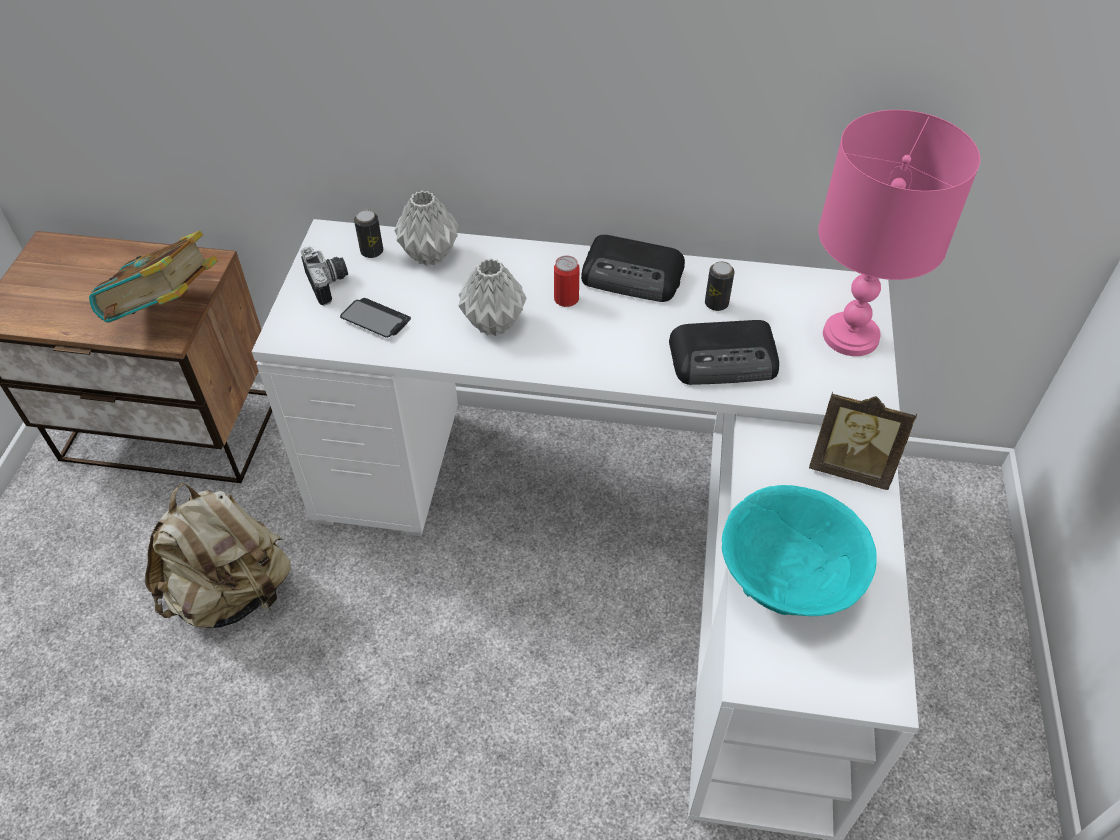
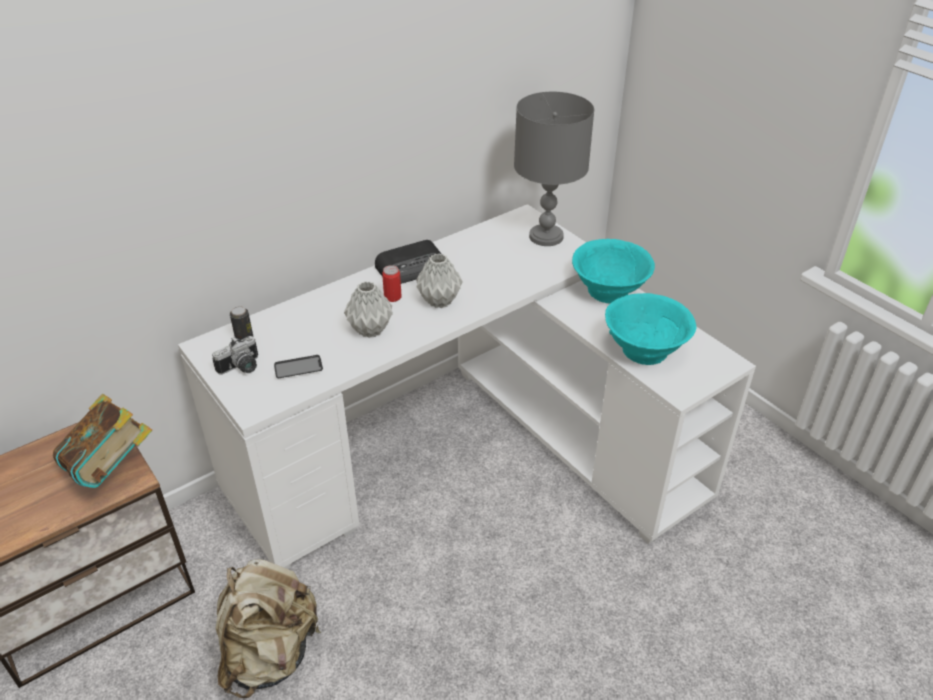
camera: 45 degrees left, 10 degrees down
camera [301,247,348,306] -> camera turned 120 degrees clockwise [212,336,258,375]
grey vase [394,191,459,266] -> grey vase moved to [416,253,463,308]
radio [669,320,779,385] -> none
can [705,261,735,311] -> none
picture frame [809,391,917,490] -> turquoise bowl [572,239,655,304]
pink table lamp [818,110,980,356] -> grey table lamp [514,92,594,246]

